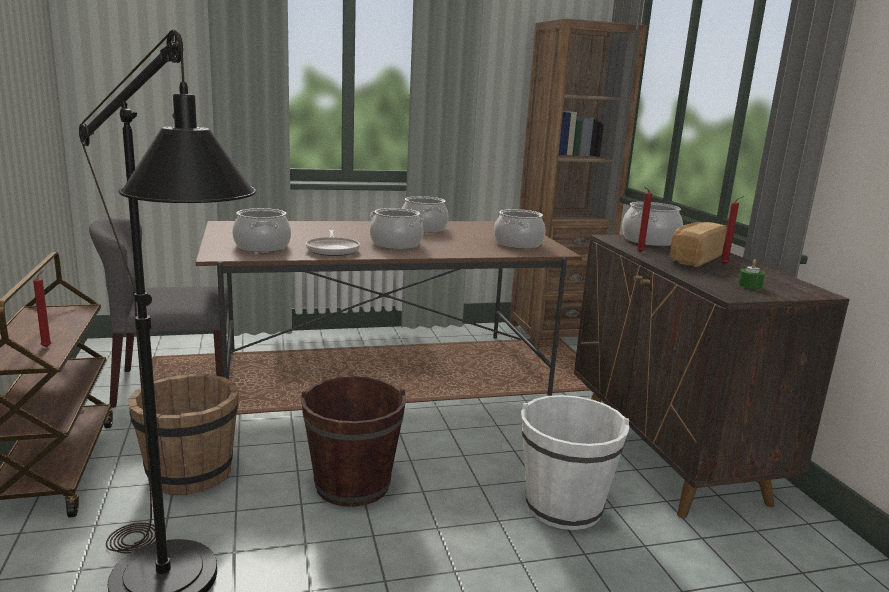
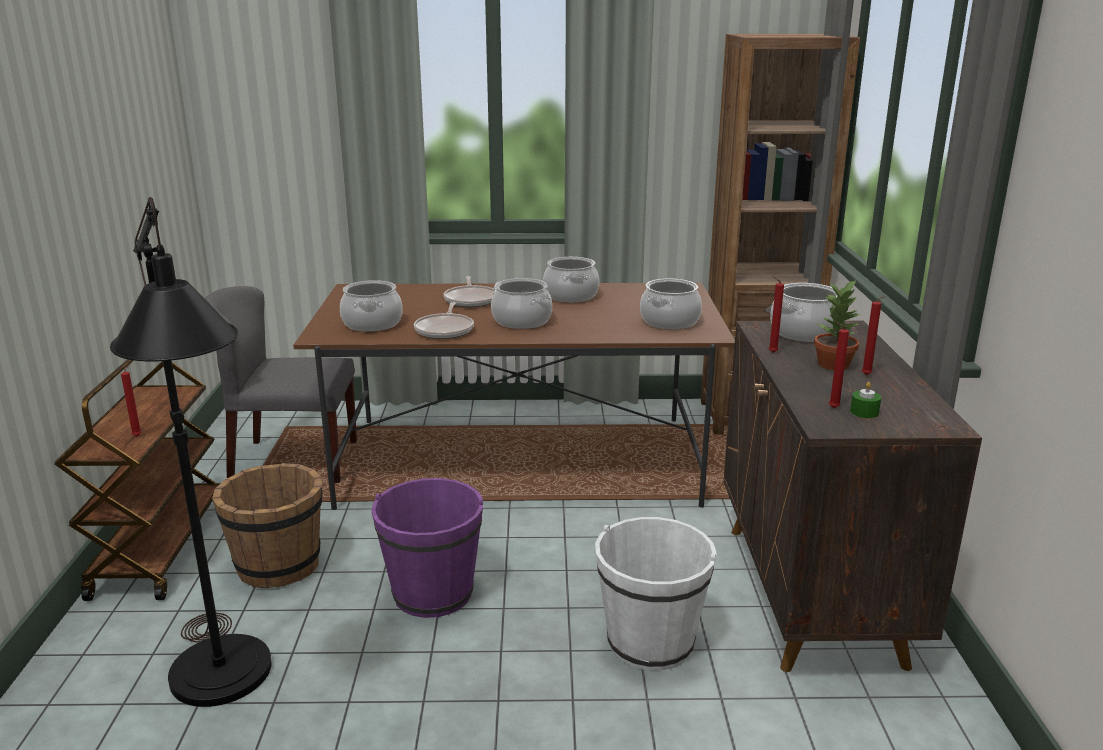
camera: 15 degrees right, 5 degrees up
brown bucket [301,377,406,507] -> purple bucket [371,478,483,618]
bread [670,222,727,267] -> potted plant [814,279,861,370]
none -> frying pan [444,276,494,307]
none -> red candle [829,322,849,408]

